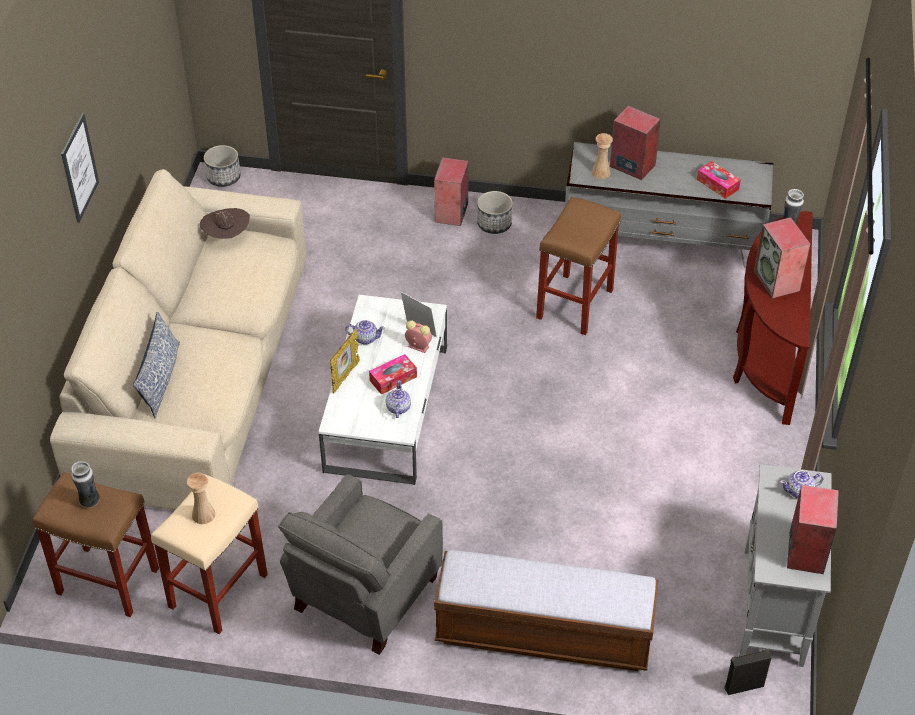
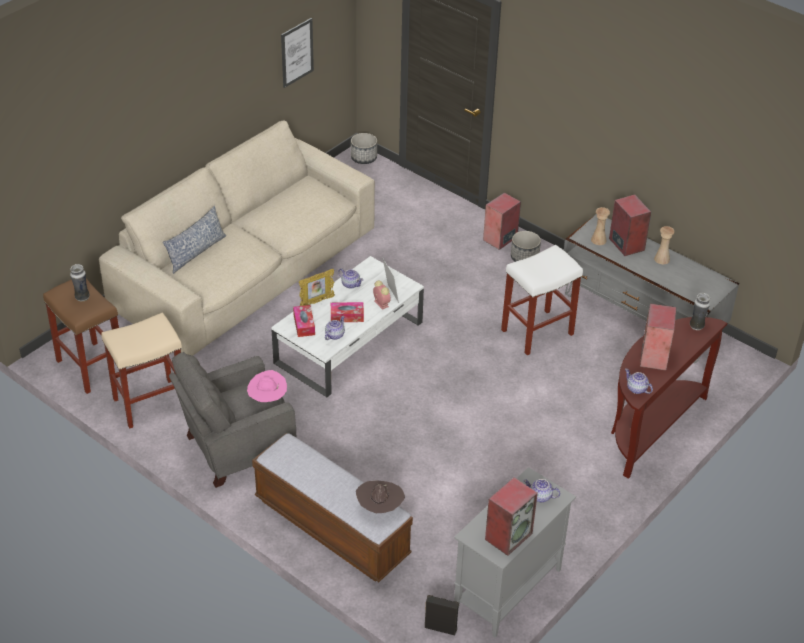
camera: 30 degrees right, 5 degrees down
picture [61,113,99,223] -> picture moved to [281,18,314,88]
beige vase [186,473,215,524] -> beige vase moved to [654,226,675,264]
brown hat [200,208,250,239] -> brown hat moved to [356,480,405,513]
brown stool [536,197,621,335] -> white stool [501,245,583,355]
tissue box [697,161,741,199] -> tissue box moved to [293,305,315,337]
none -> pink hat [247,370,287,402]
none -> teapot [625,369,653,394]

